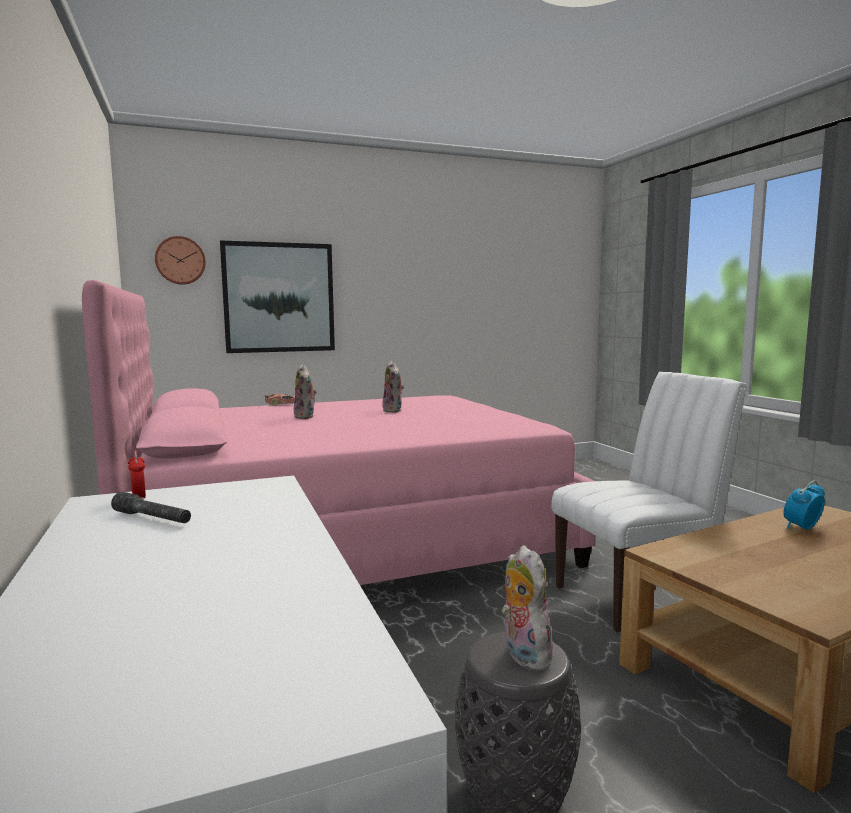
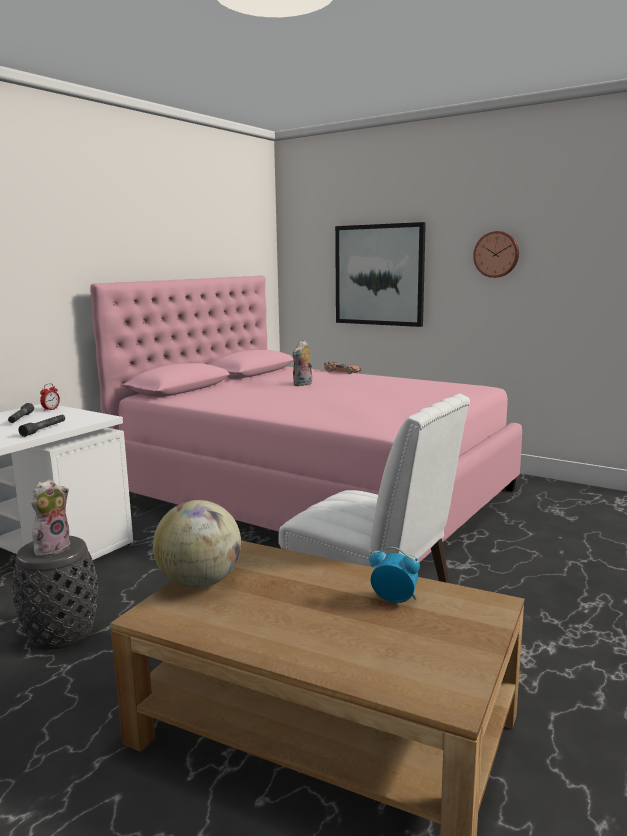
camera: 55 degrees right, 5 degrees up
wall clock [155,236,206,285] -> wall clock moved to [473,231,519,278]
plush toy [382,361,404,413] -> none
none -> grey flashlight [18,415,65,437]
none -> globe [153,500,241,588]

